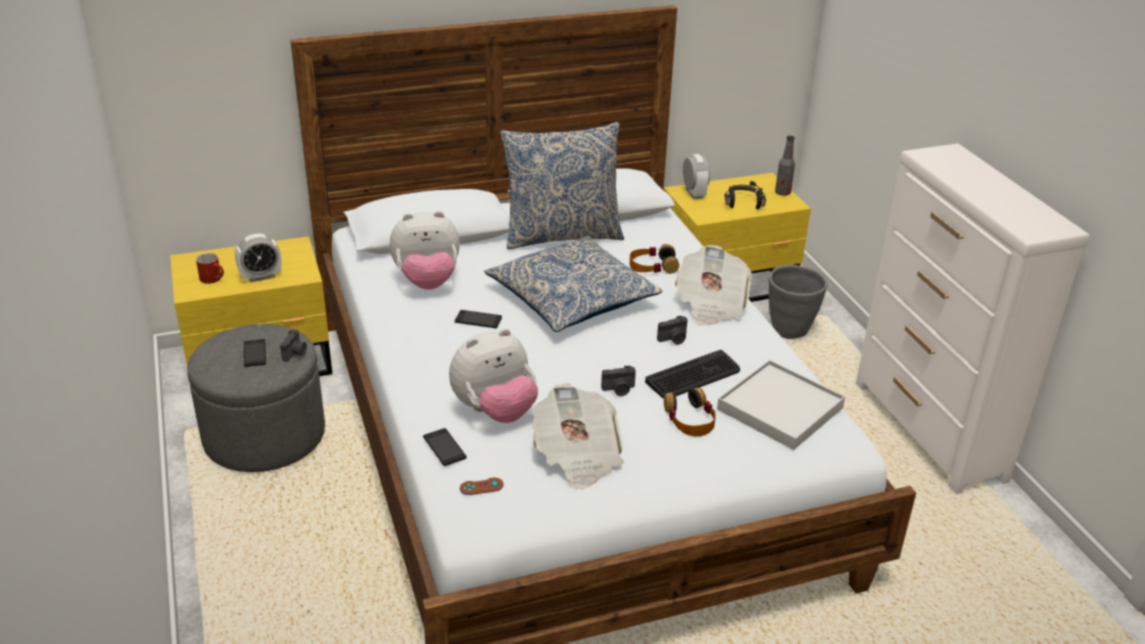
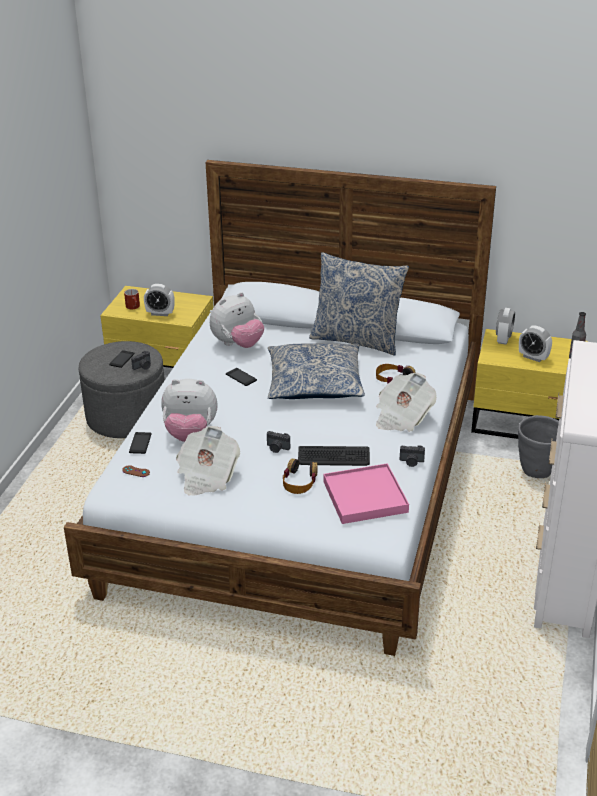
camera: 35 degrees right, 0 degrees up
plush toy [390,211,460,290] -> plush toy turned 60 degrees counterclockwise [210,292,264,348]
camera [657,315,688,345] -> camera moved to [400,445,425,467]
white tray [717,360,845,450] -> pink tray [324,463,409,524]
black headphones [724,181,766,209] -> alarm clock [519,325,552,362]

